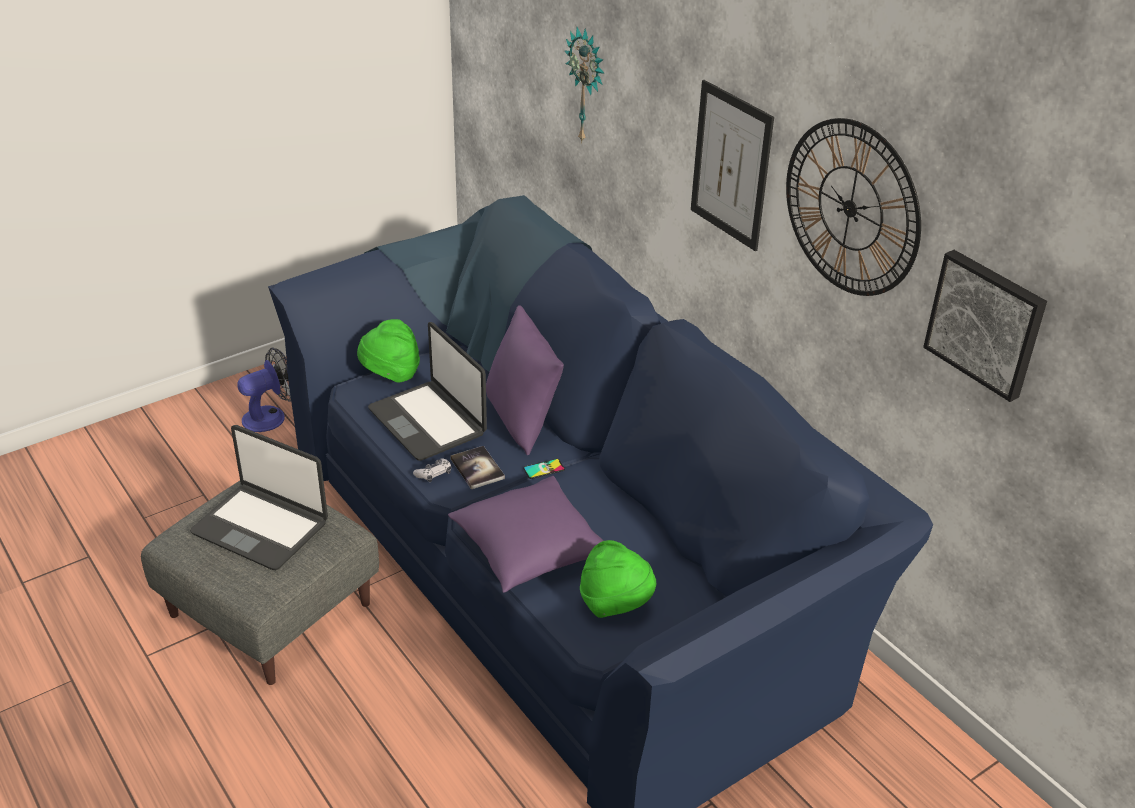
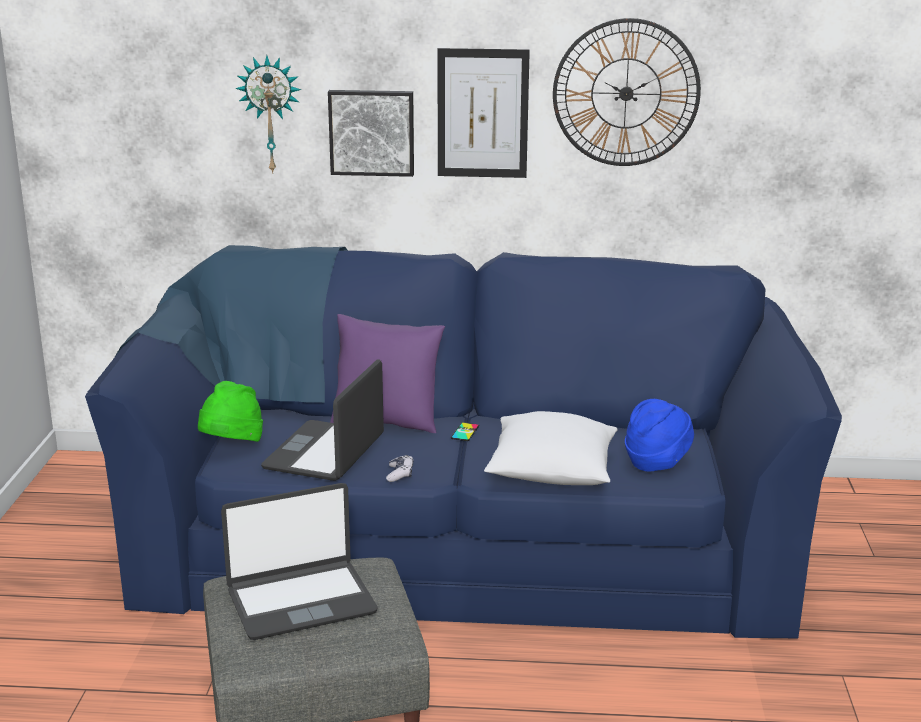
camera: 50 degrees left, 15 degrees down
fan [237,347,291,432] -> none
laptop [368,322,487,461] -> laptop turned 105 degrees clockwise [261,359,384,481]
purple pillow [448,476,603,593] -> white pillow [484,411,618,485]
book [450,446,505,489] -> none
green hat [580,540,656,618] -> blue hat [625,399,694,471]
picture [923,250,1047,402] -> picture moved to [328,90,414,177]

